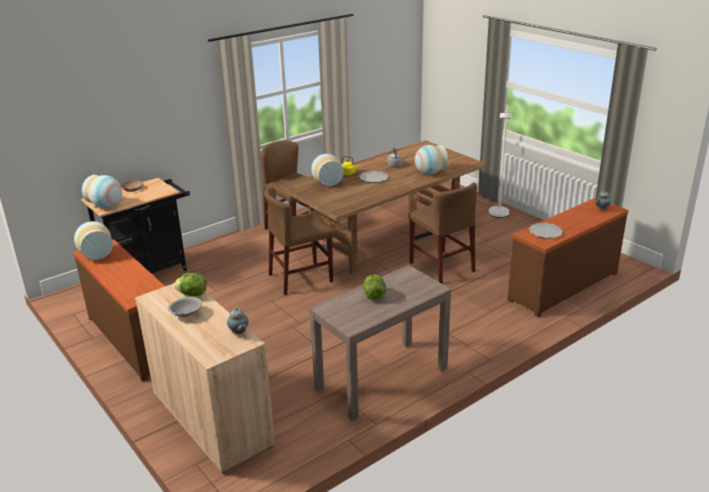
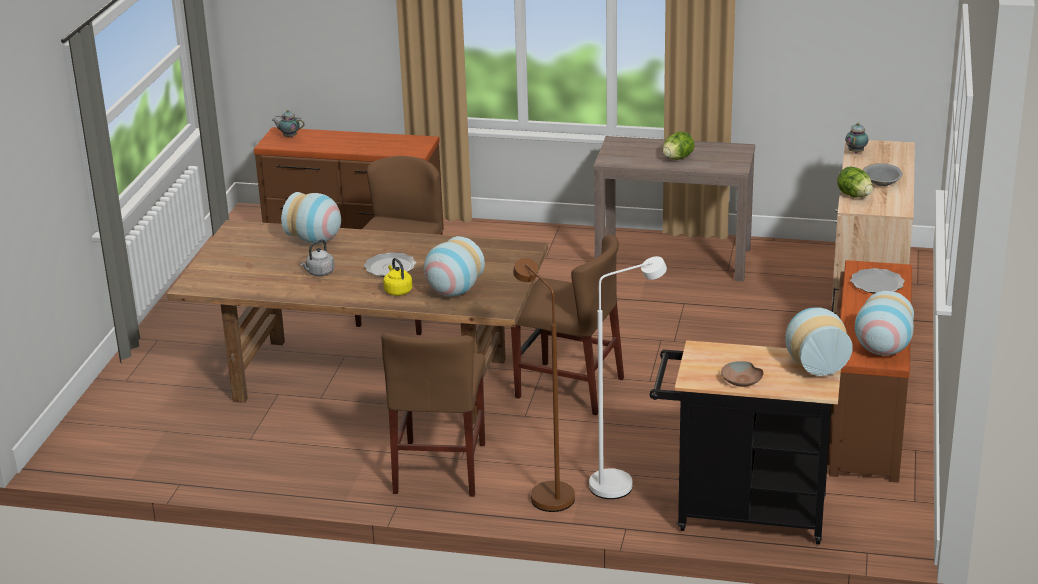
camera: 130 degrees left, 0 degrees up
white floor lamp [489,104,512,218] -> white floor lamp moved to [589,256,667,499]
plate [529,223,563,238] -> plate moved to [850,268,905,294]
none -> brown floor lamp [513,258,575,512]

